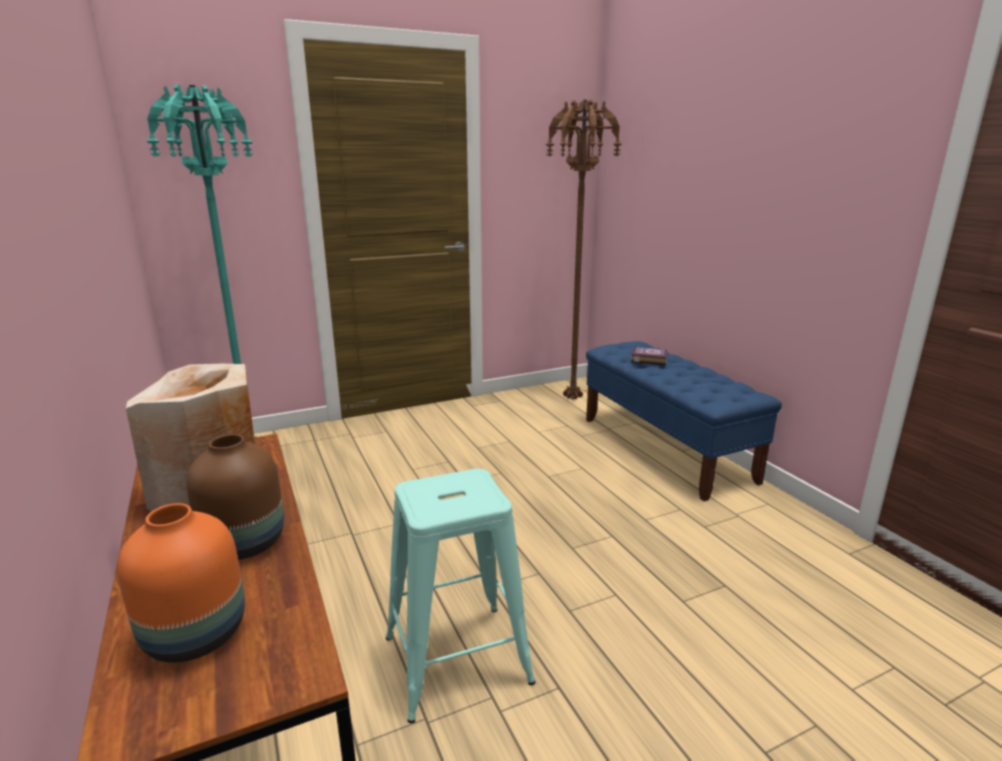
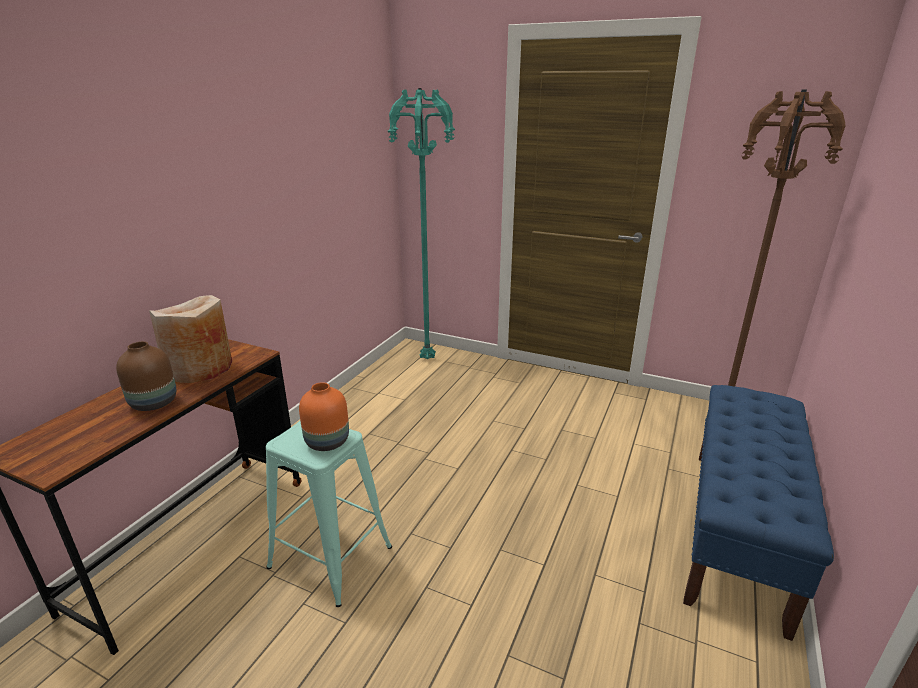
camera: 50 degrees right, 5 degrees up
orange vase [117,503,245,663] -> orange vase moved to [299,382,349,451]
book [631,347,668,366] -> none

